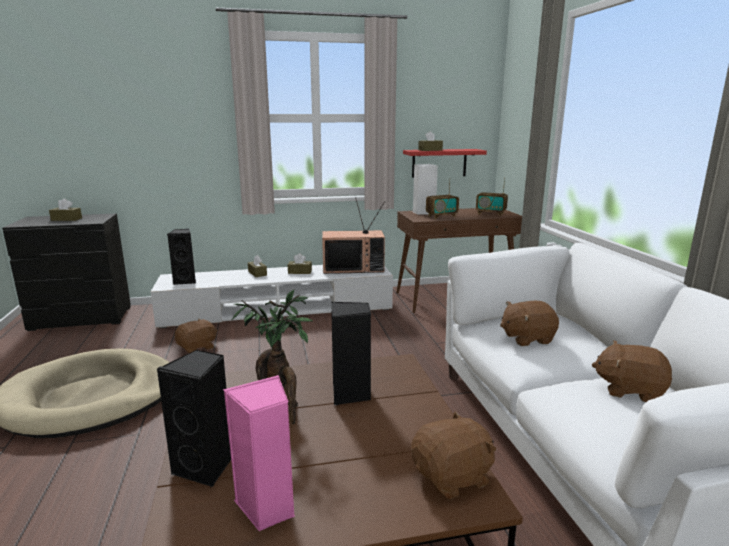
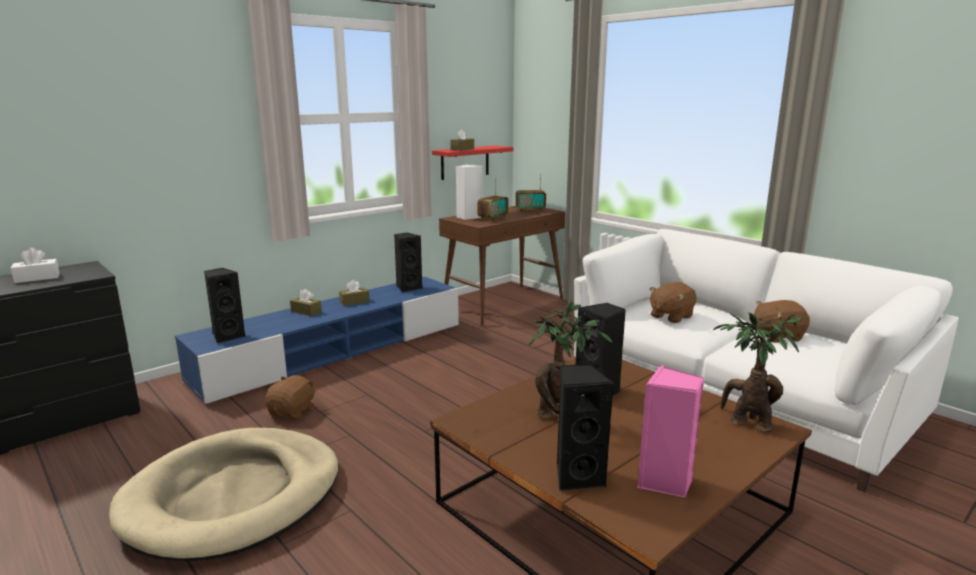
camera: 30 degrees left, 0 degrees up
brown tissue box [49,198,82,221] -> white tissue box [10,248,60,283]
white tv stand [151,265,393,328] -> blue tv stand [175,277,459,404]
television [322,197,385,274] -> black speaker [394,232,422,293]
brown plush toy [411,411,496,499] -> potted plant [713,312,802,432]

